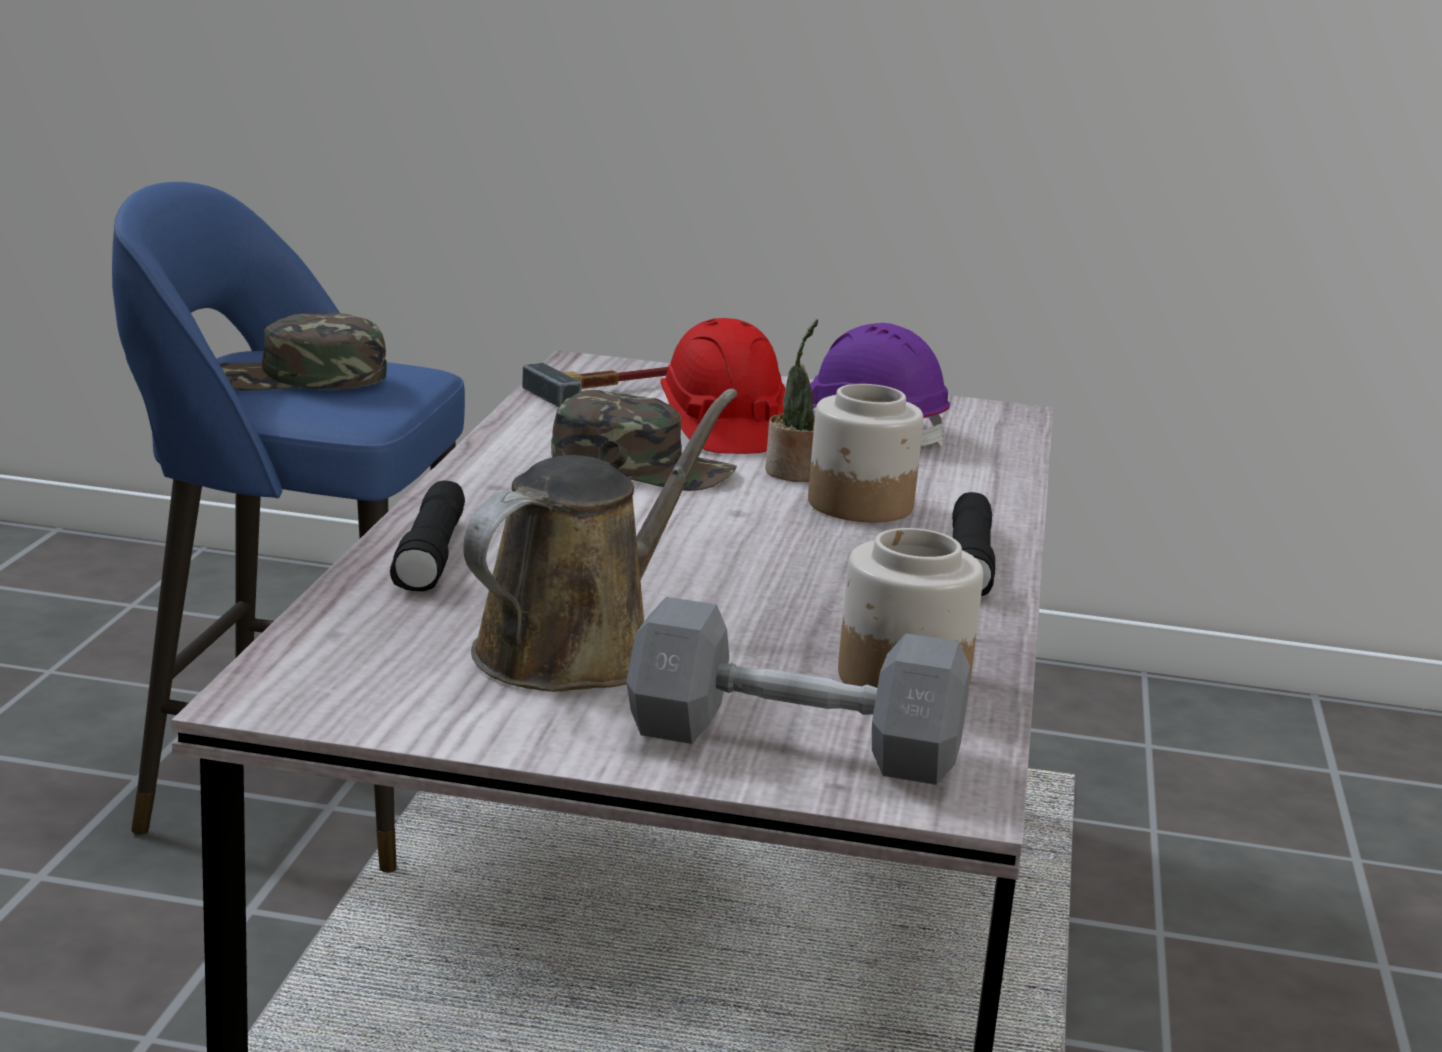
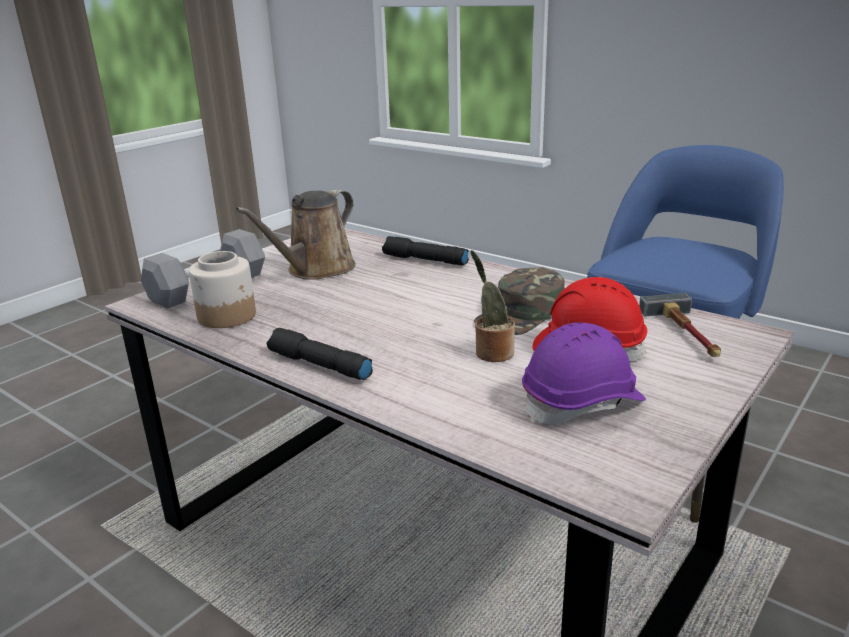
camera: 120 degrees right, 5 degrees up
green cap [219,312,387,390] -> none
brown watering can [463,388,738,692] -> brown watering can turned 60 degrees clockwise [236,190,356,280]
jar [808,384,923,522] -> none

